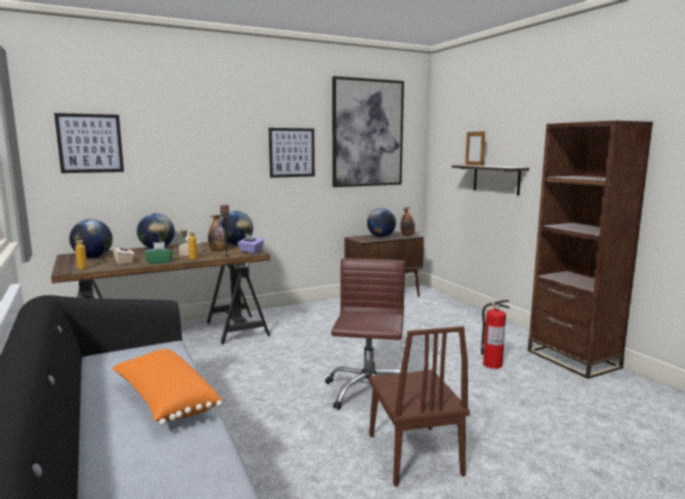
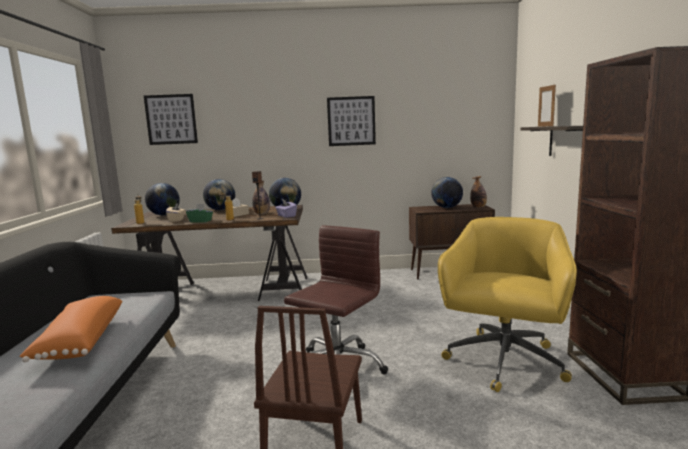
camera: 25 degrees right, 0 degrees up
picture [332,76,404,187] -> none
fire extinguisher [481,300,510,369] -> yellow office chair [438,217,577,392]

